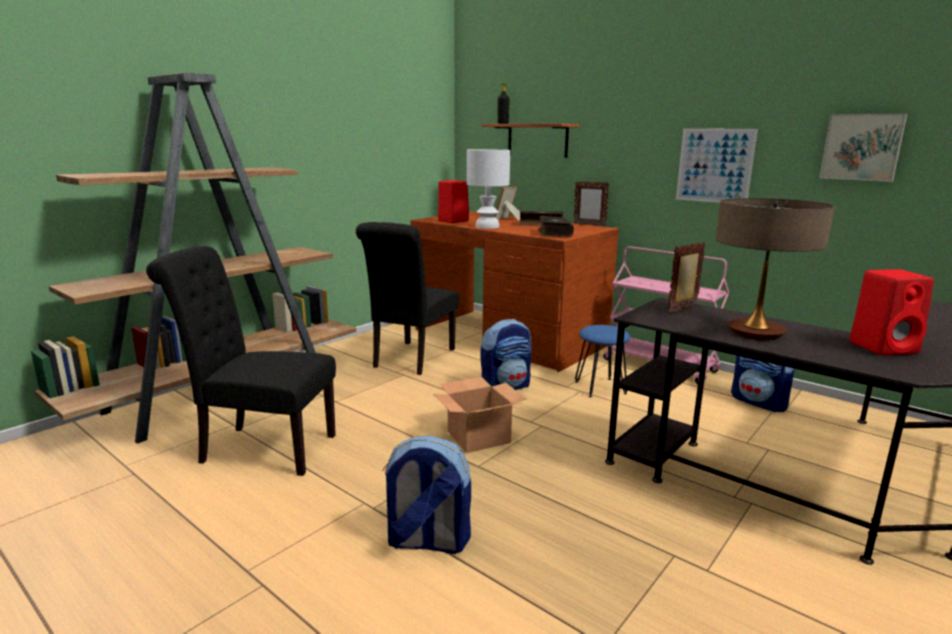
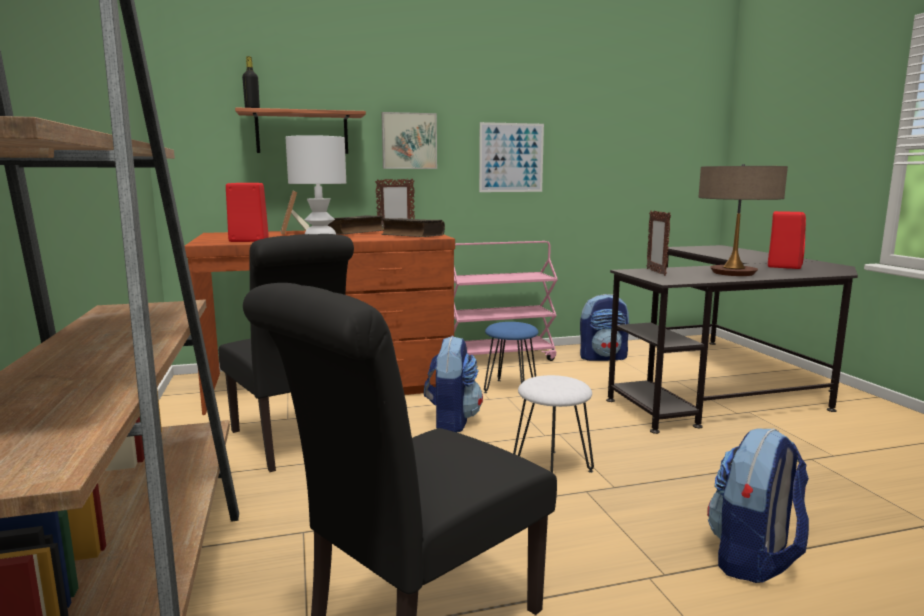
camera: 55 degrees left, 5 degrees down
cardboard box [434,377,526,453] -> white stool [513,375,594,473]
picture [819,113,907,182] -> picture moved to [381,112,437,169]

